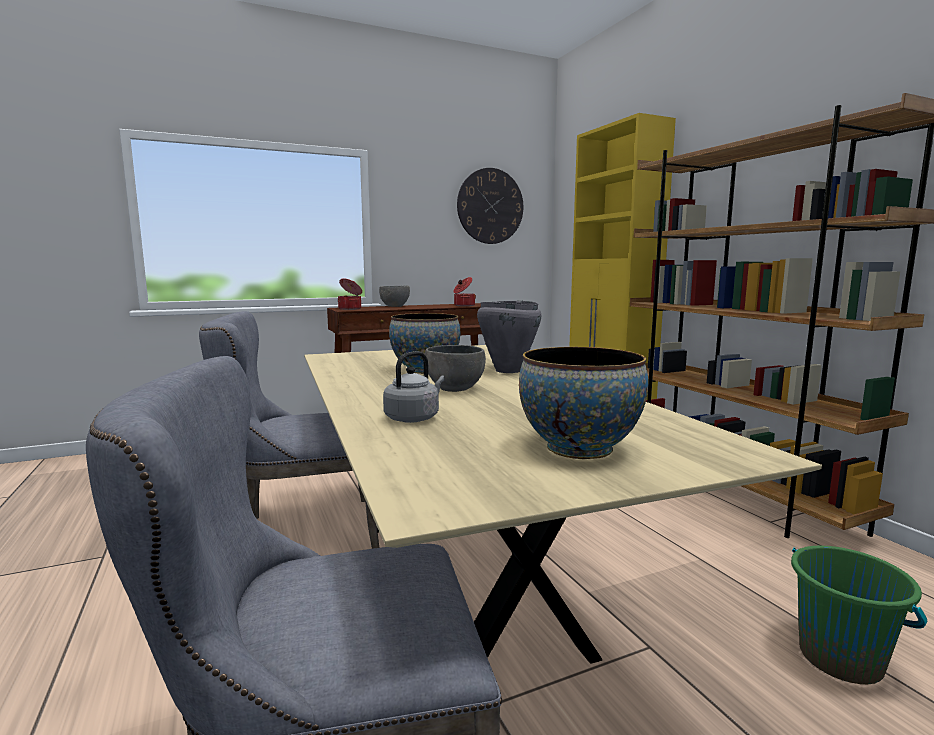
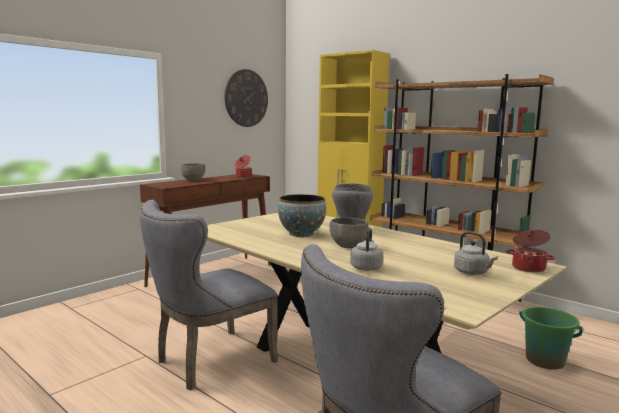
camera: 25 degrees left, 0 degrees up
cooking pot [337,278,362,310] -> cooking pot moved to [506,230,555,273]
bowl [519,347,648,459] -> grey kettle [454,232,498,275]

